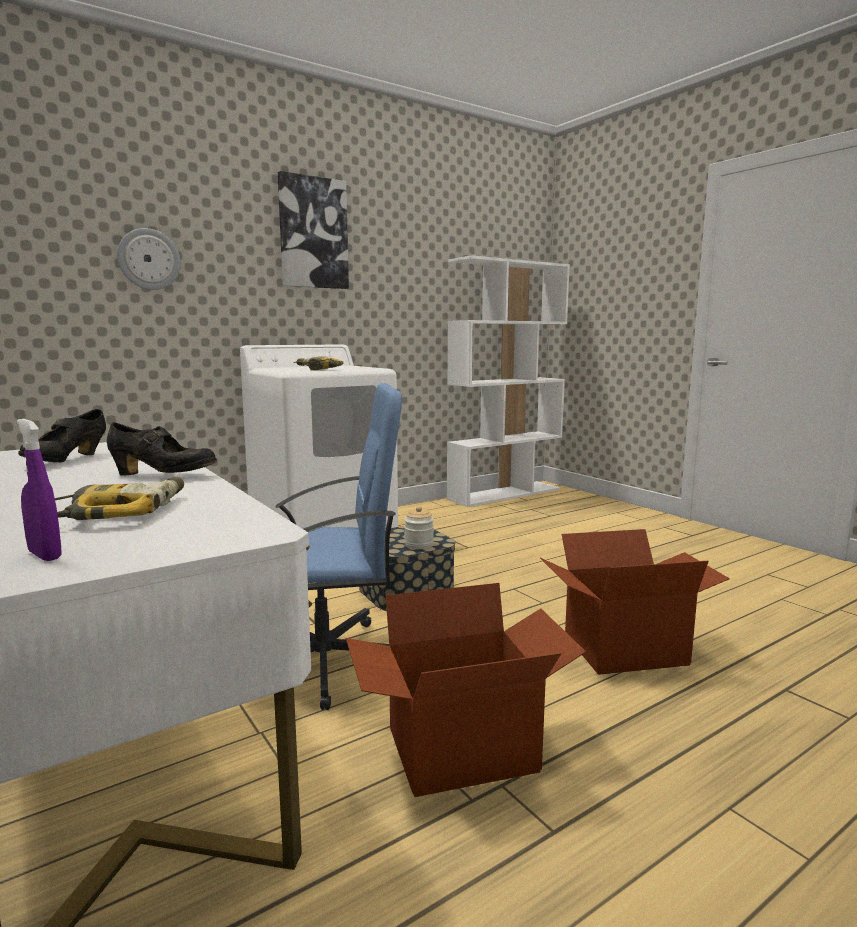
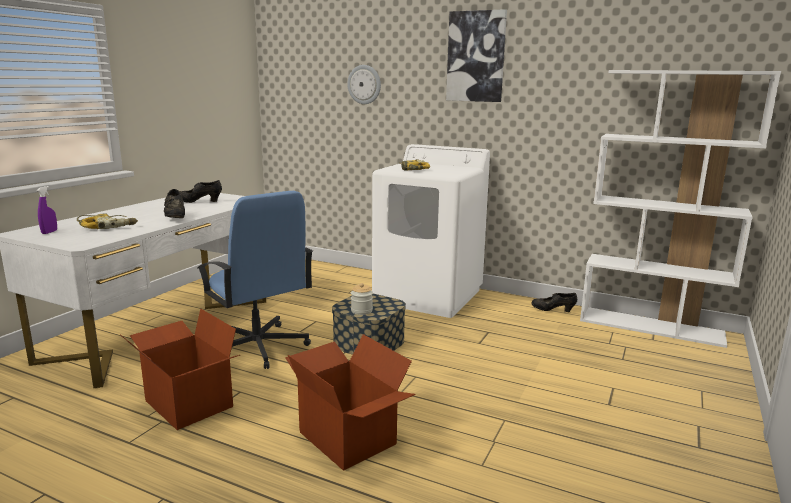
camera: 60 degrees right, 5 degrees up
none -> black shoe [531,293,577,312]

